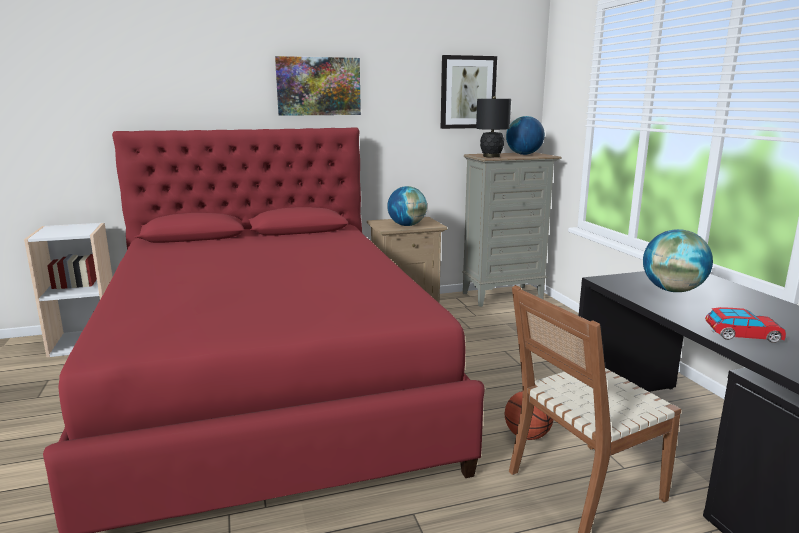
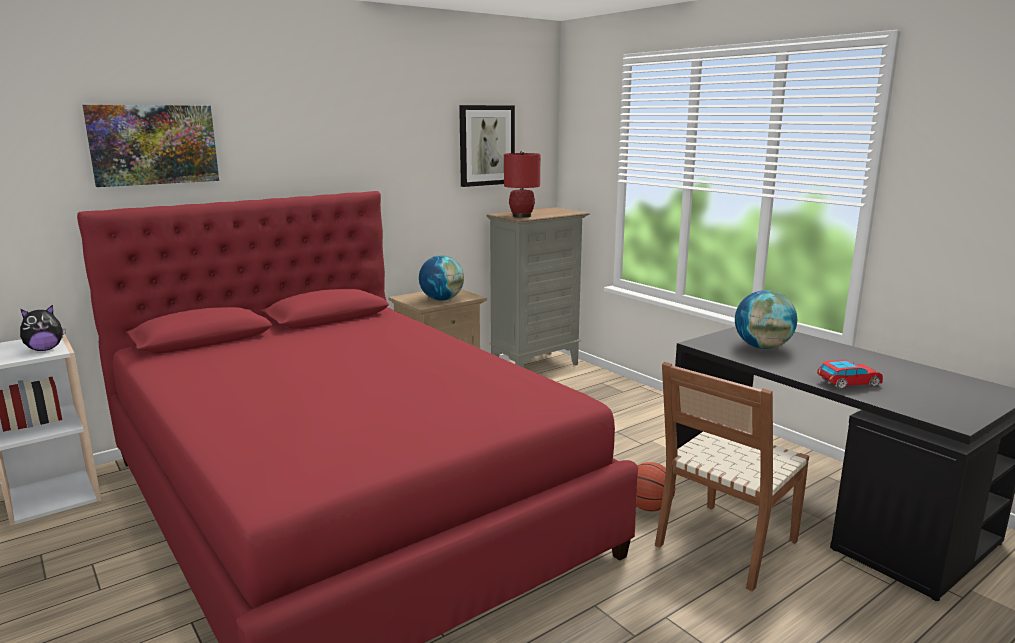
camera: 20 degrees left, 0 degrees up
picture [275,56,361,116] -> picture moved to [83,105,219,187]
black table lamp [476,96,511,157] -> red table lamp [504,151,541,218]
globe [506,116,545,155] -> none
none -> plush toy [20,305,66,351]

